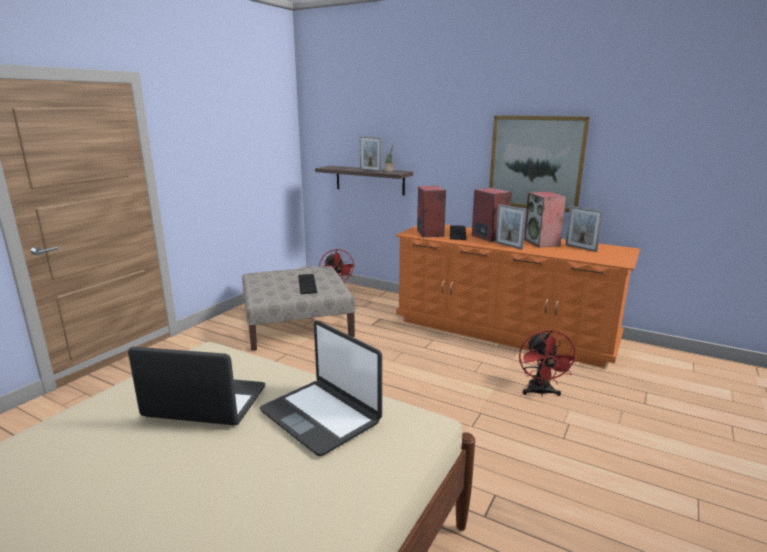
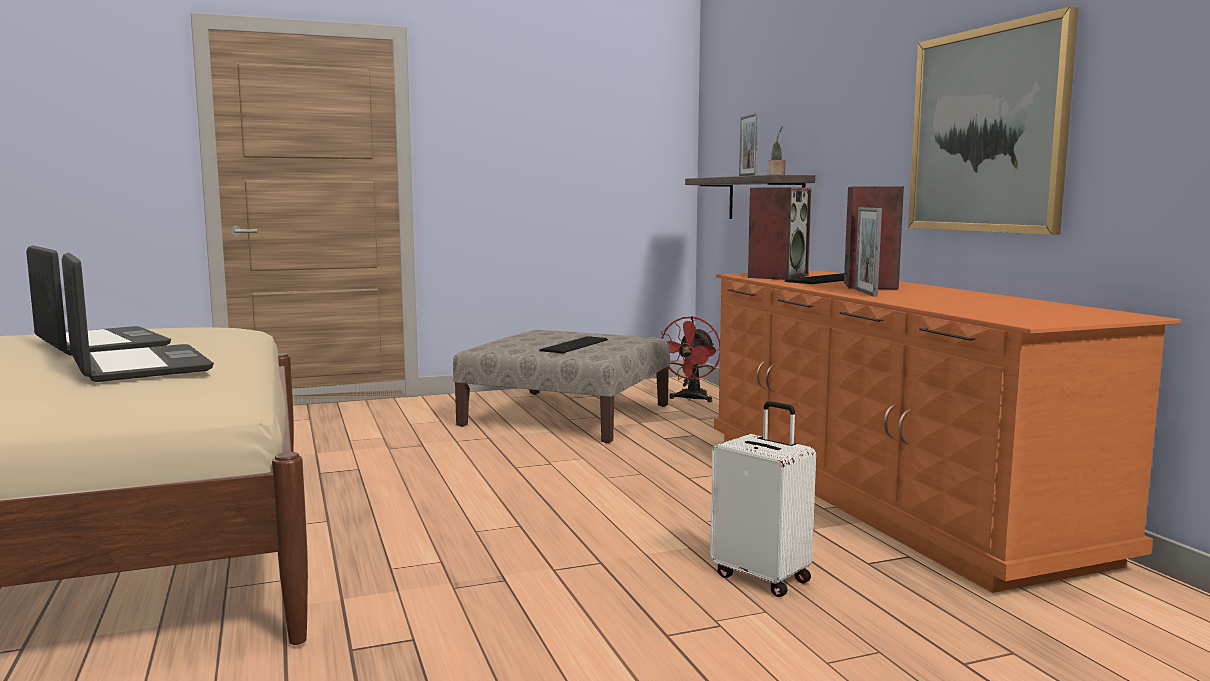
camera: 40 degrees right, 10 degrees down
laptop [260,321,382,456] -> laptop turned 150 degrees clockwise [62,252,214,382]
red fan [519,330,579,397] -> white suitcase [710,401,816,597]
speaker [524,192,566,248] -> none
picture frame [565,206,603,252] -> none

